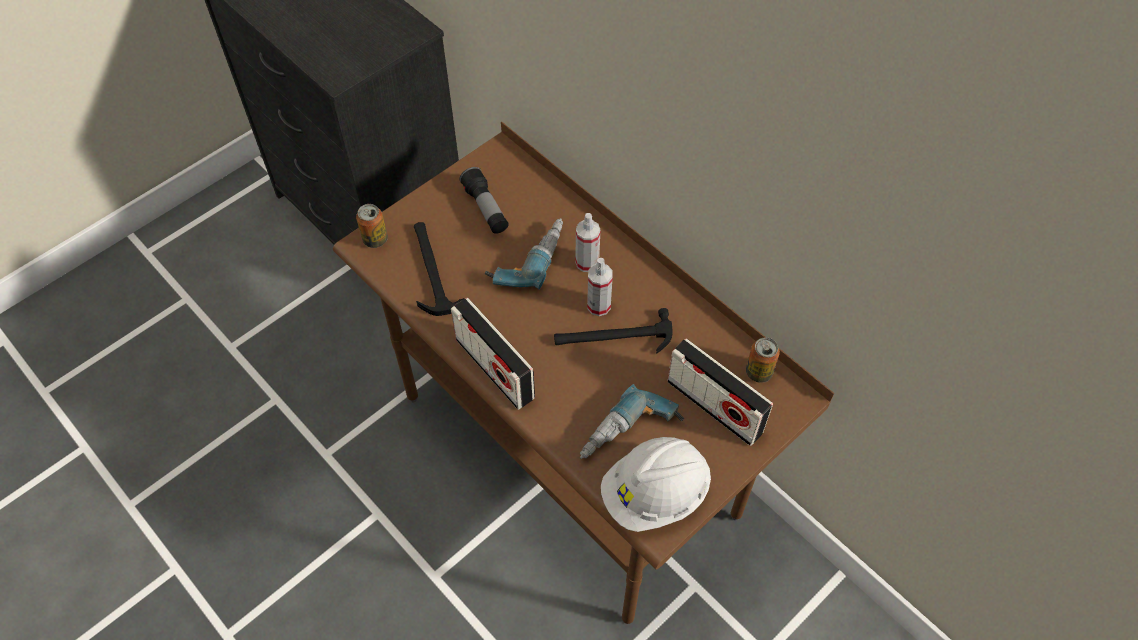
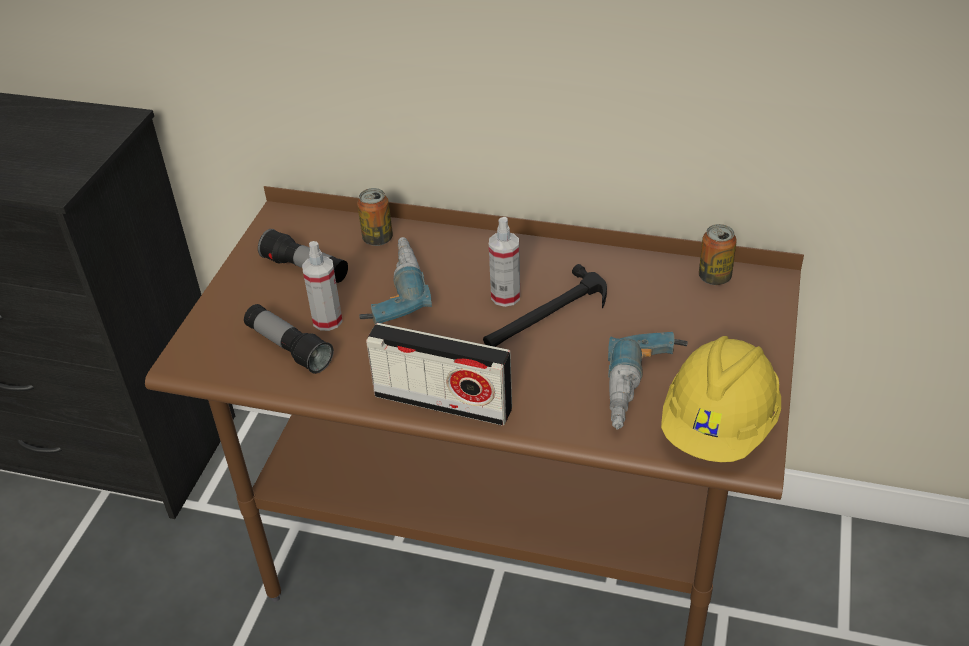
camera: 30 degrees left, 15 degrees down
can [356,204,388,248] -> can moved to [357,188,393,246]
hammer [414,222,464,316] -> flashlight [244,304,334,374]
spray bottle [575,213,600,272] -> spray bottle moved to [302,241,343,331]
white hard hat [601,437,711,532] -> yellow hard hat [661,336,781,462]
radio [667,339,773,446] -> none

